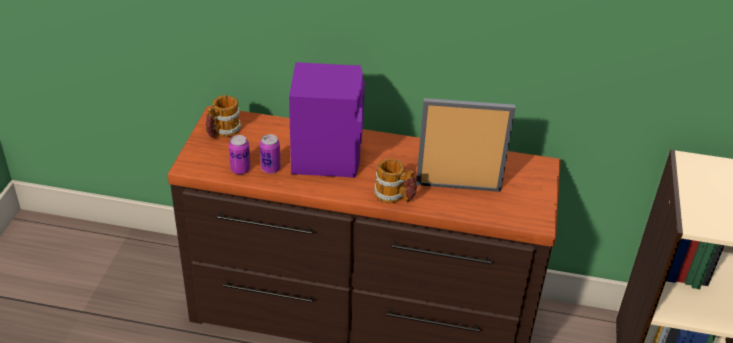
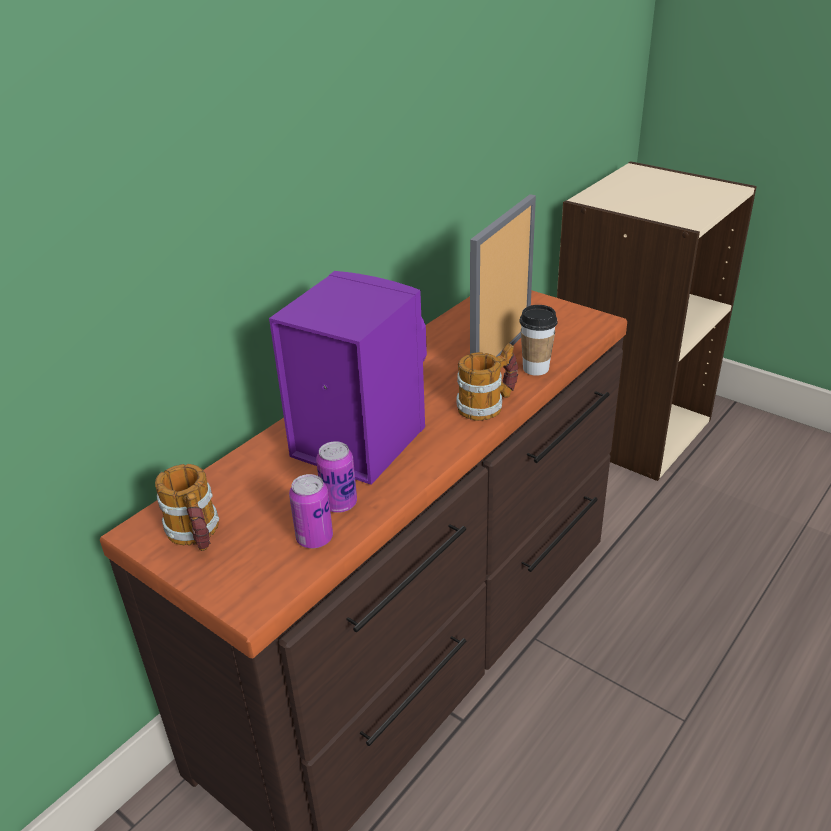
camera: 60 degrees left, 5 degrees down
none -> cup [519,305,558,376]

